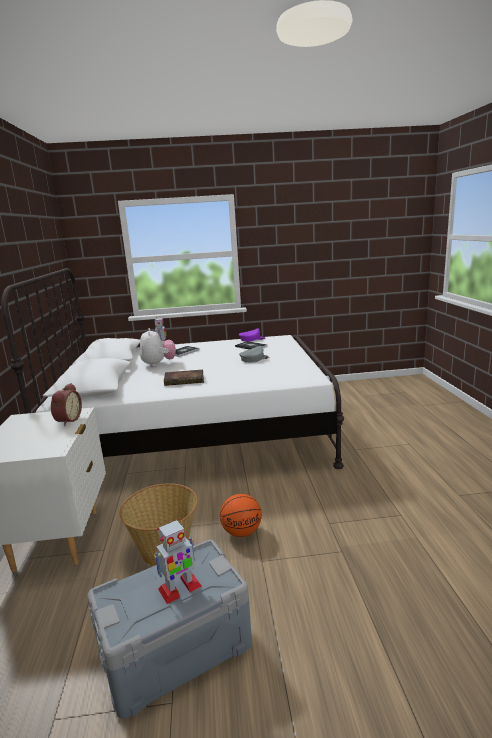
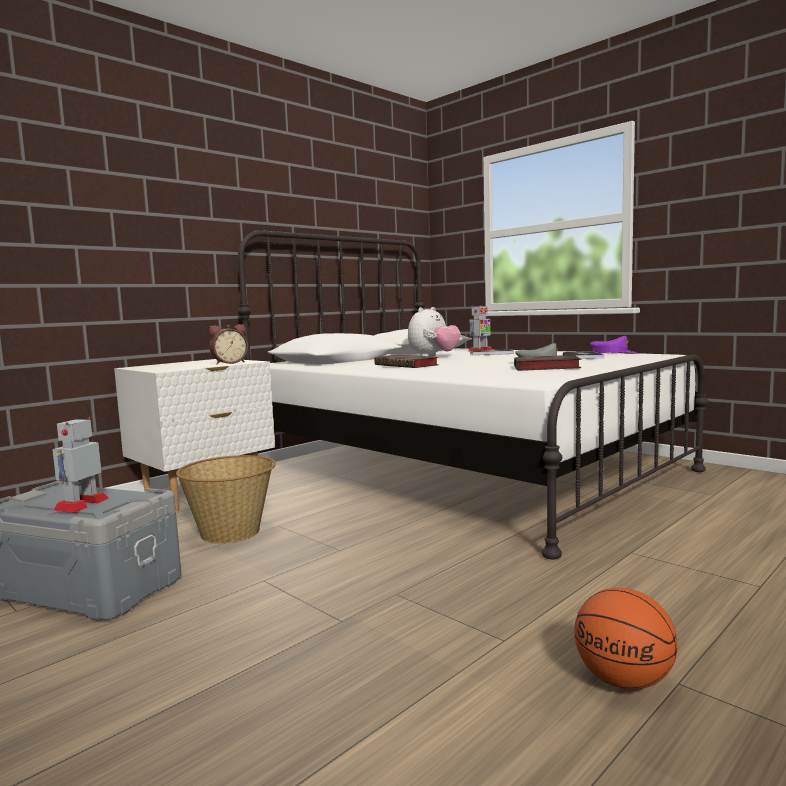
camera: 50 degrees right, 10 degrees down
toy robot [154,518,202,604] -> toy robot turned 90 degrees clockwise [52,417,109,512]
basketball [220,494,262,537] -> basketball moved to [574,588,678,689]
none -> book [514,355,581,371]

